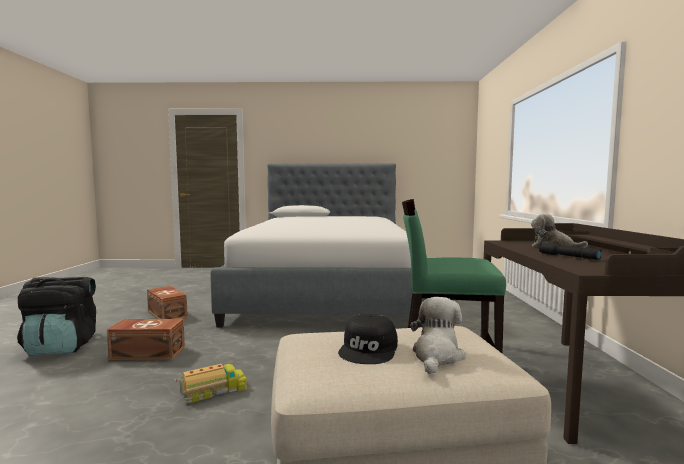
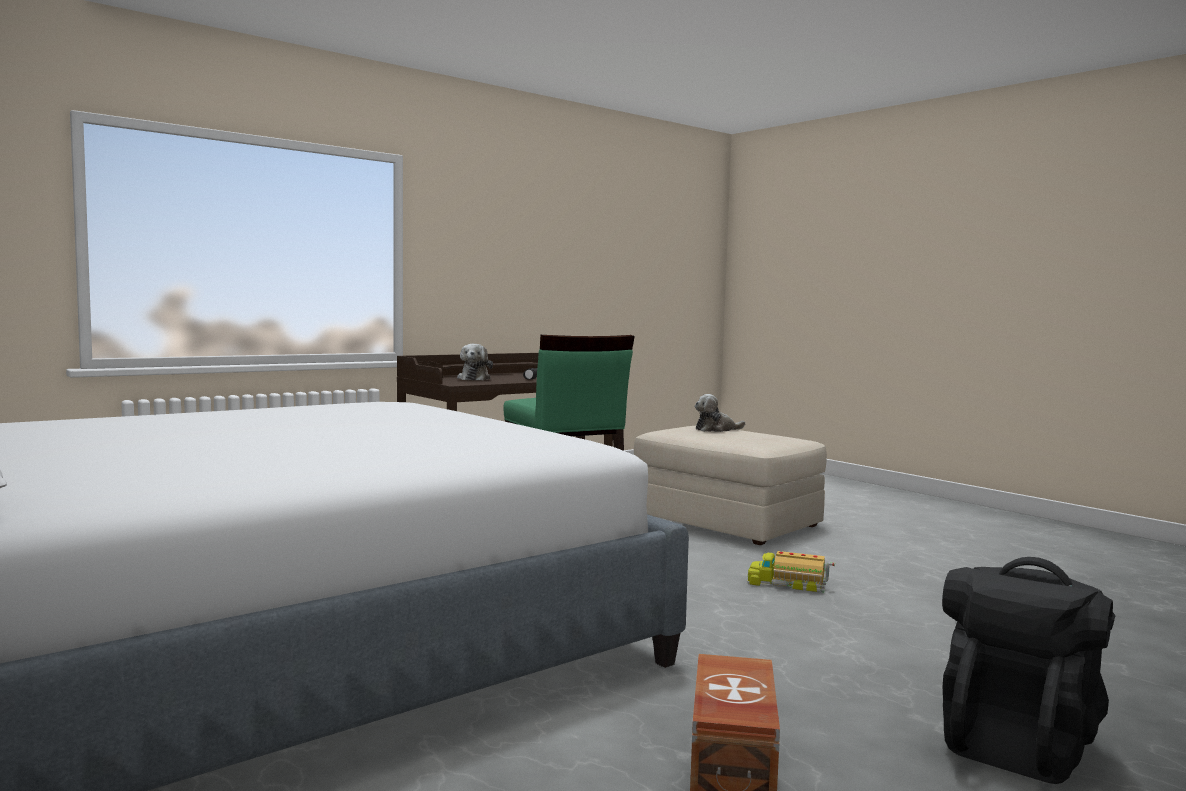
camera: 130 degrees left, 0 degrees up
brown storage box [107,319,185,360] -> none
black cap [338,314,398,364] -> none

